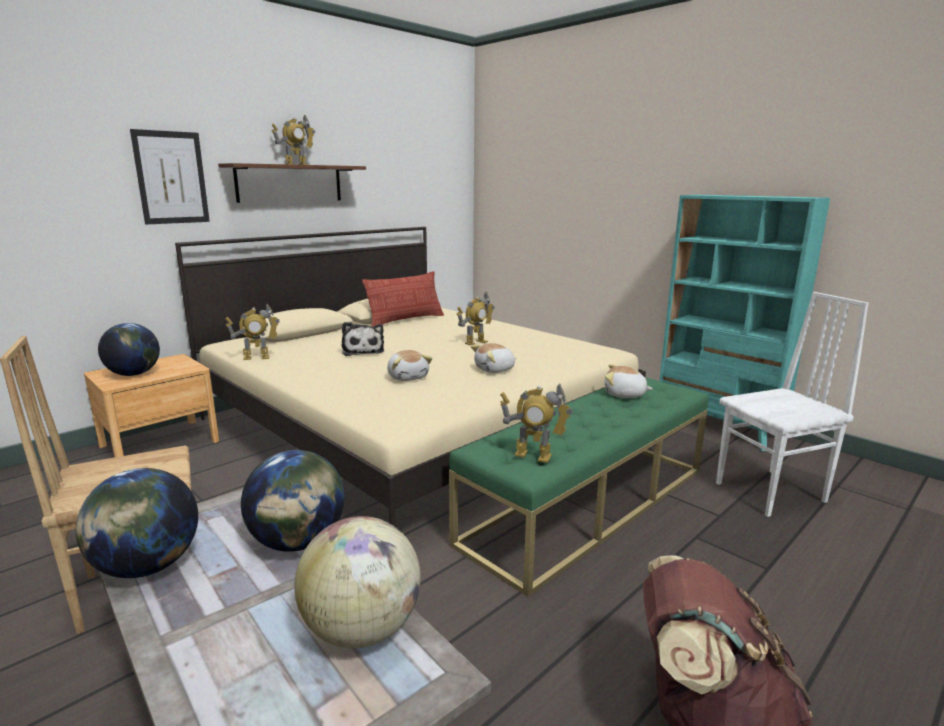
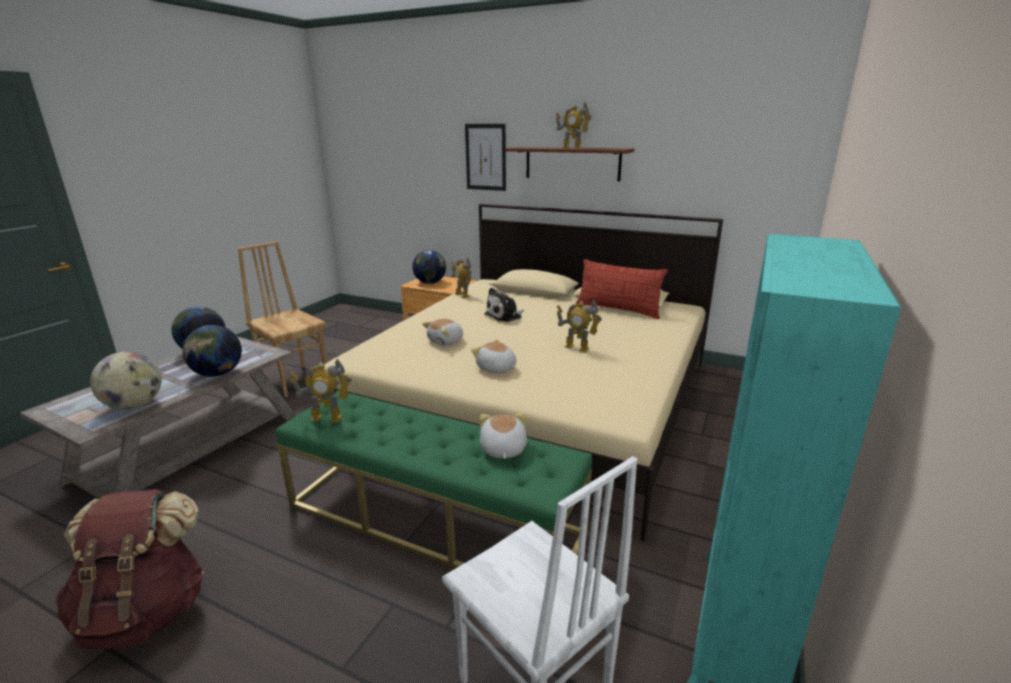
camera: 70 degrees right, 5 degrees up
toy robot [500,383,573,463] -> toy robot turned 90 degrees counterclockwise [290,358,352,423]

